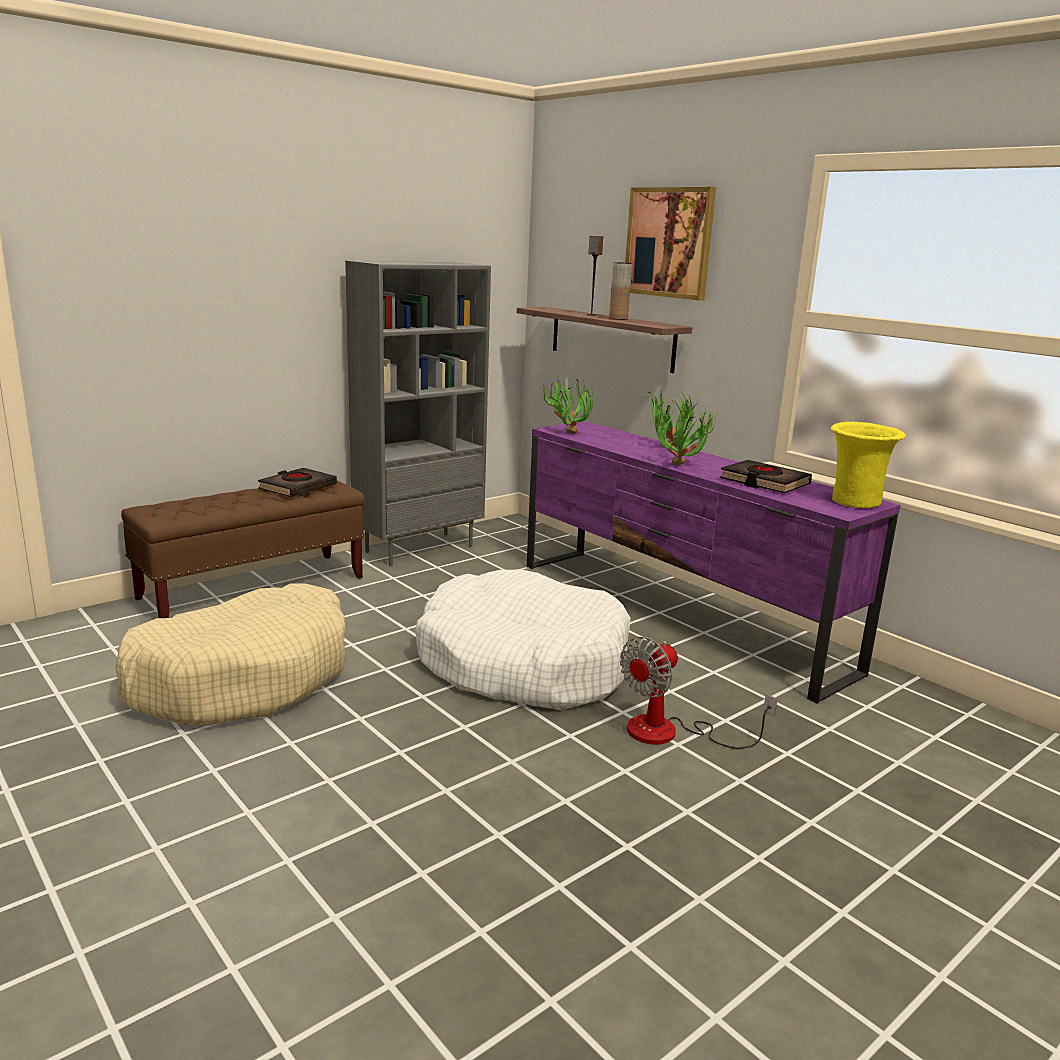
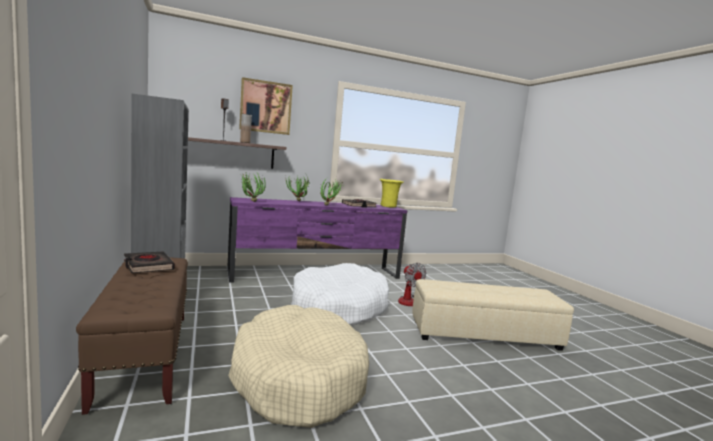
camera: 70 degrees left, 10 degrees down
none -> beige ottoman [412,279,574,351]

